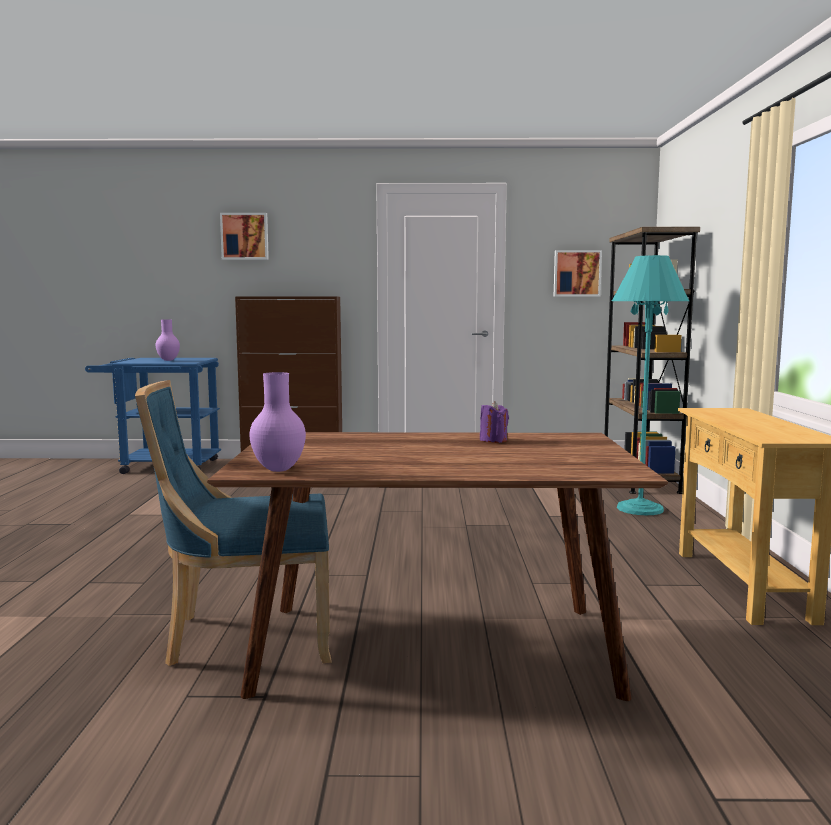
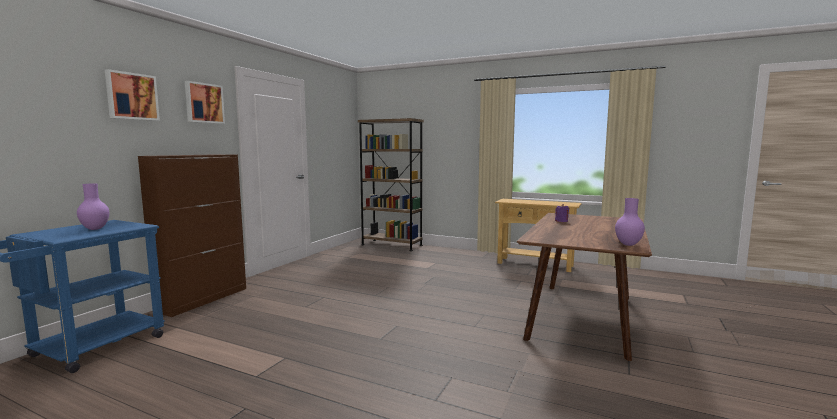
camera: 65 degrees left, 0 degrees up
blue chair [135,380,332,666] -> none
picture [554,250,602,296] -> picture moved to [185,81,225,124]
turquoise floor lamp [612,255,689,515] -> none

